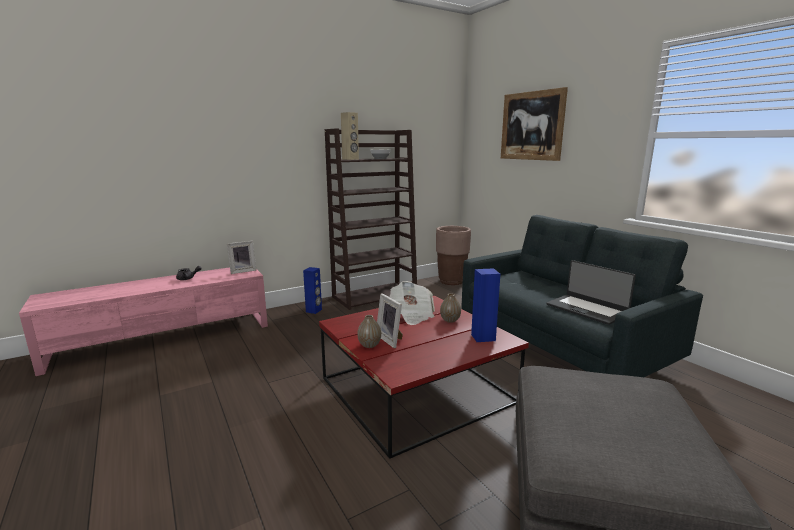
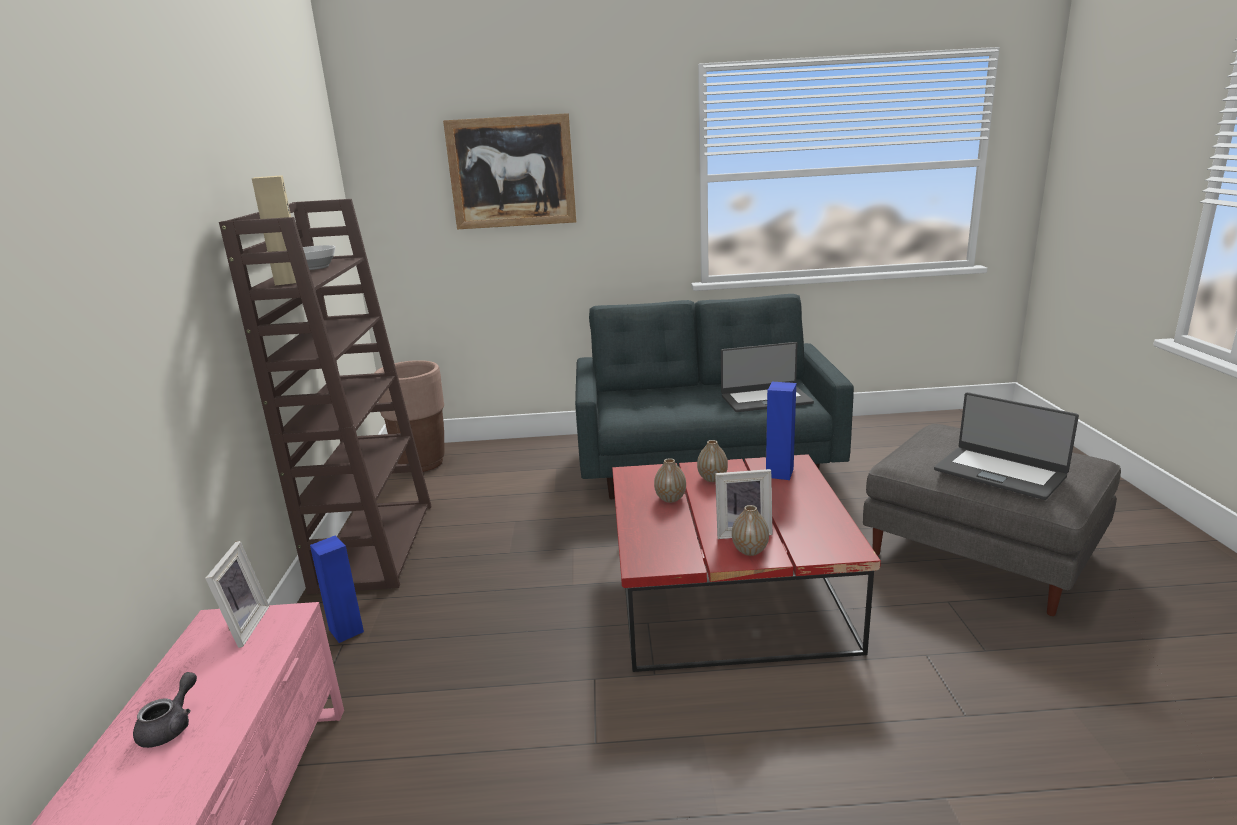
camera: 60 degrees left, 5 degrees up
newspaper [389,281,435,325] -> vase [654,458,686,503]
none -> laptop [934,392,1079,500]

